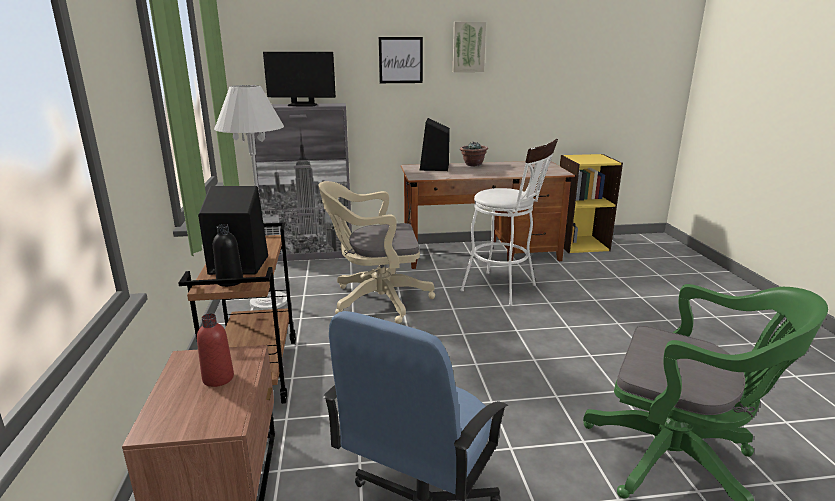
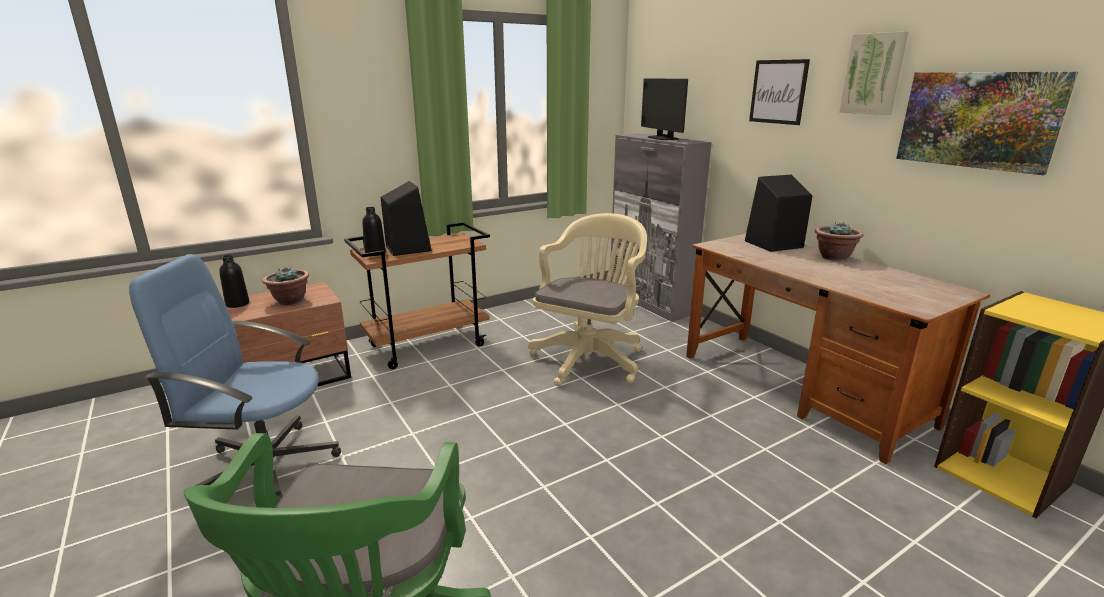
camera: 65 degrees right, 0 degrees up
red bottle [197,313,234,387] -> potted plant [262,267,309,305]
white floor lamp [214,85,287,310] -> none
beige office chair [319,181,435,324] -> beige office chair turned 60 degrees clockwise [528,213,647,386]
white stool [460,139,558,306] -> none
none -> black bottle [219,255,249,308]
none -> picture [896,72,1078,175]

